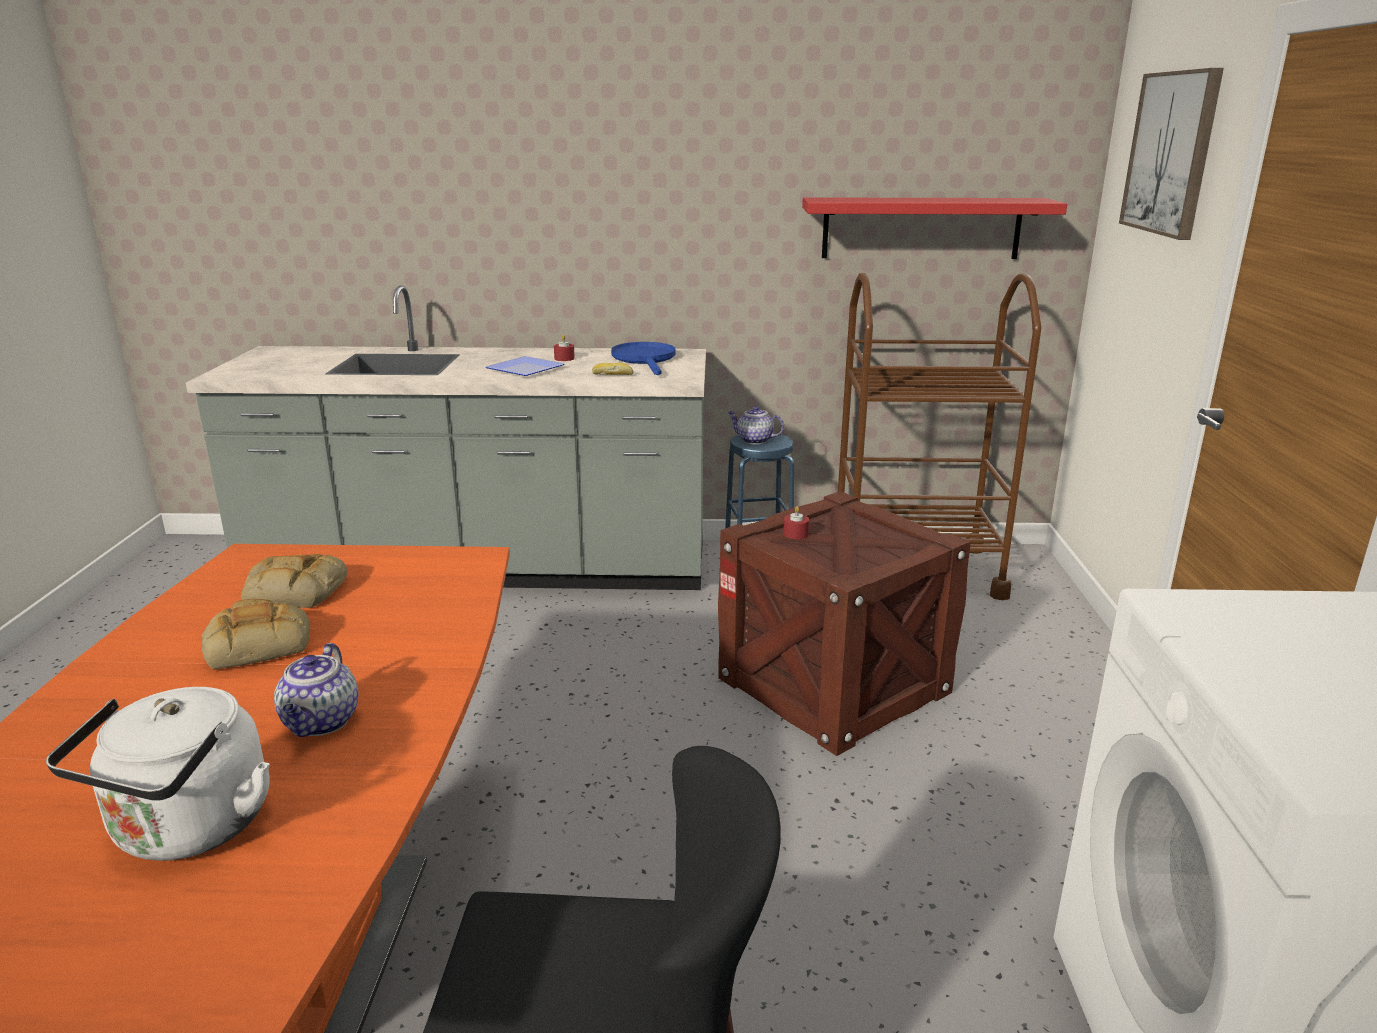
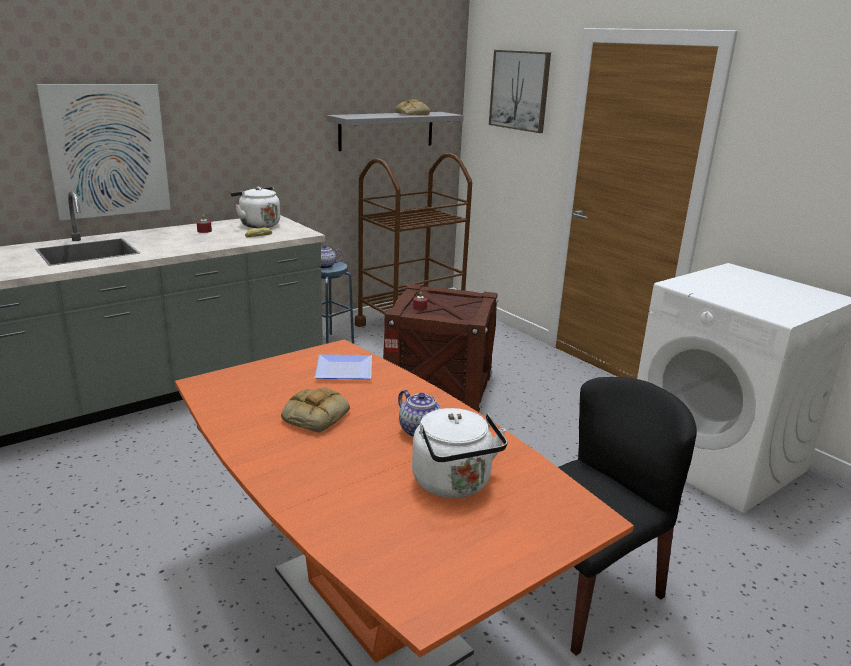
camera: 40 degrees left, 0 degrees up
bread [241,554,347,608] -> bread moved to [395,99,430,115]
plate [485,356,565,376] -> plate moved to [314,354,372,379]
blue frying pan [611,342,675,375] -> white kettle [231,187,280,228]
red shelf [802,197,1067,259] -> grey shelf [327,112,464,151]
none -> picture [36,84,171,221]

